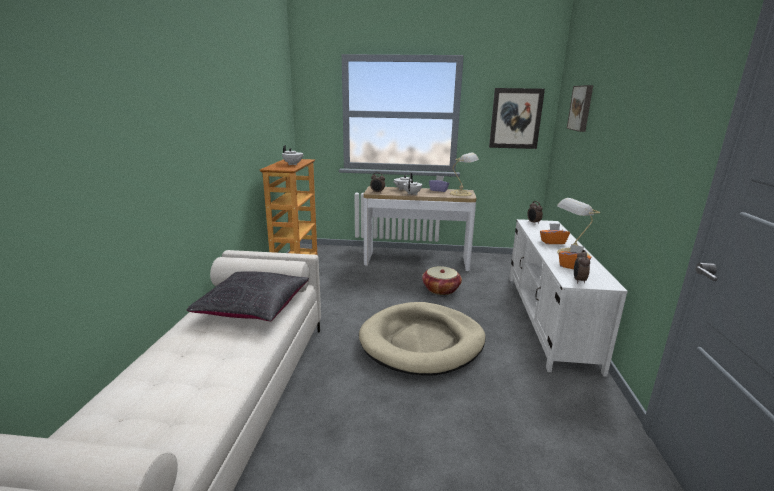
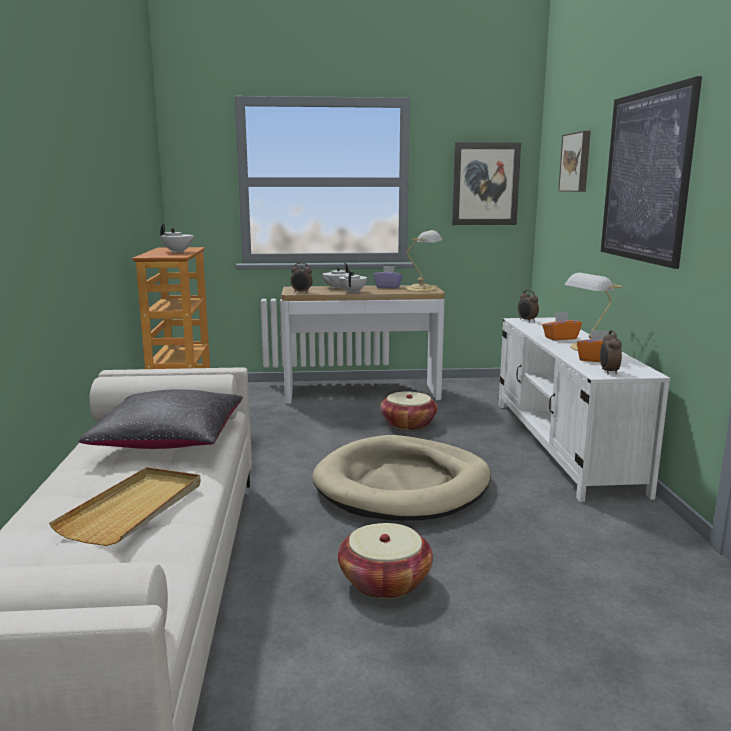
camera: 10 degrees left, 5 degrees down
none -> beige tray [49,467,201,546]
none -> basket [338,523,433,599]
none -> picture [601,76,702,269]

